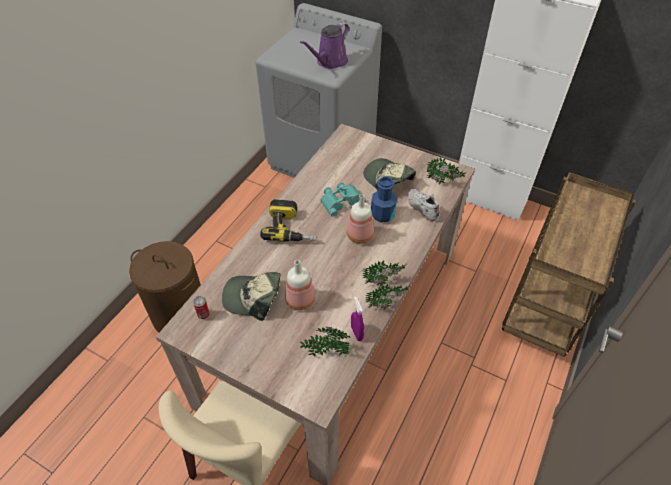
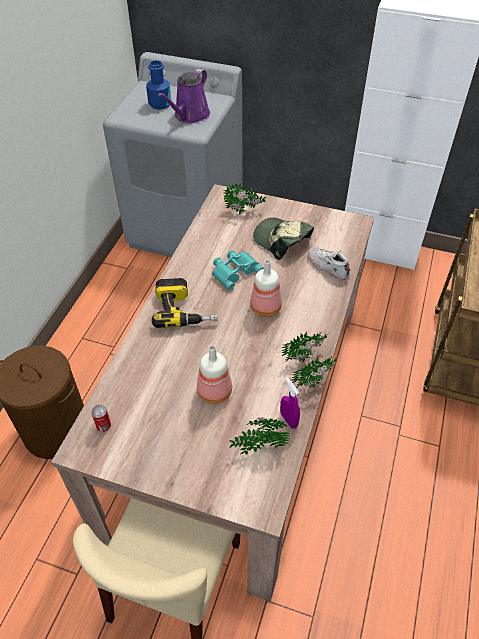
camera: 10 degrees left, 0 degrees up
cap [222,272,281,321] -> none
blue bottle [371,177,397,222] -> blue bottle moved to [146,60,171,110]
potted plant [426,157,466,185] -> potted plant moved to [224,183,266,214]

